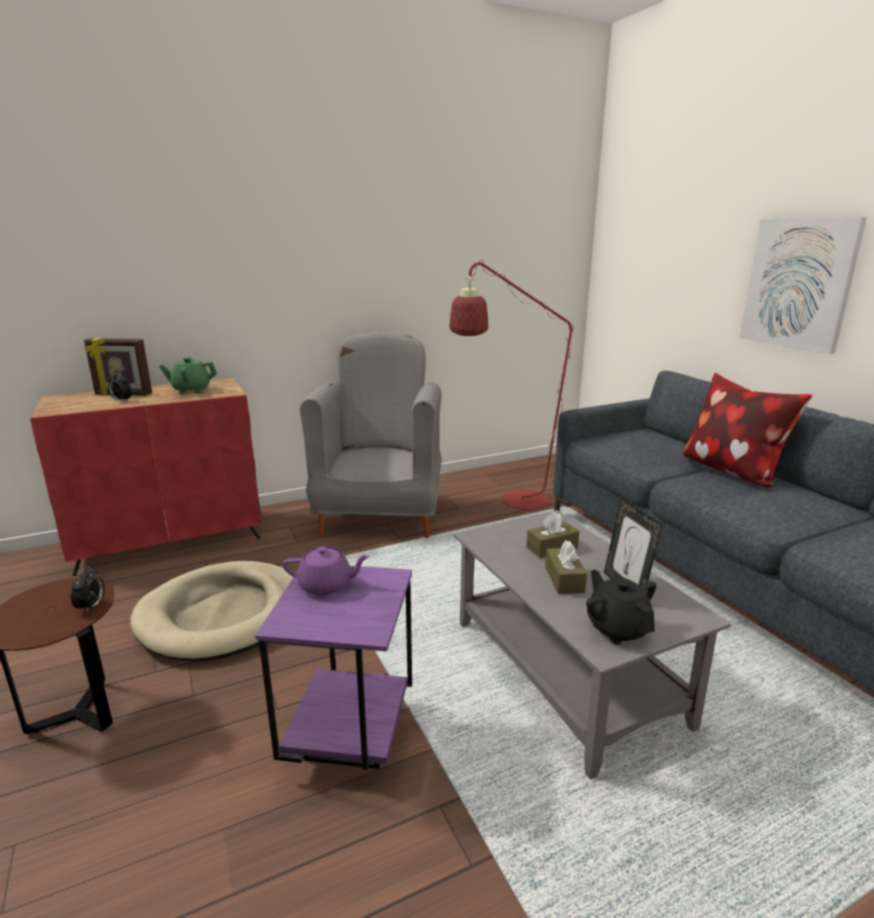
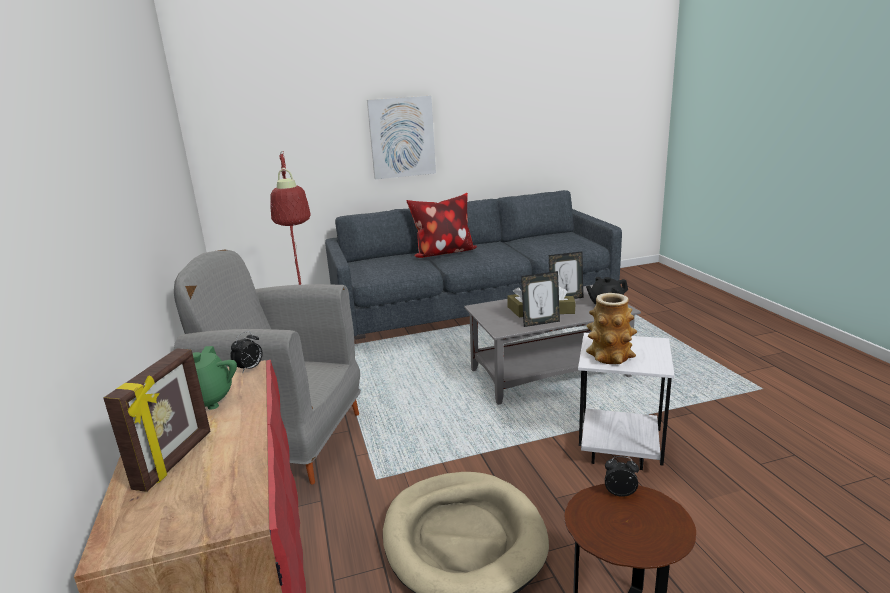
camera: 80 degrees left, 0 degrees up
alarm clock [108,371,132,401] -> alarm clock moved to [230,331,263,372]
purple side table [255,565,412,770] -> white side table [578,333,675,470]
purple teapot [283,546,370,595] -> vase [586,293,637,364]
none -> picture frame [521,271,560,327]

